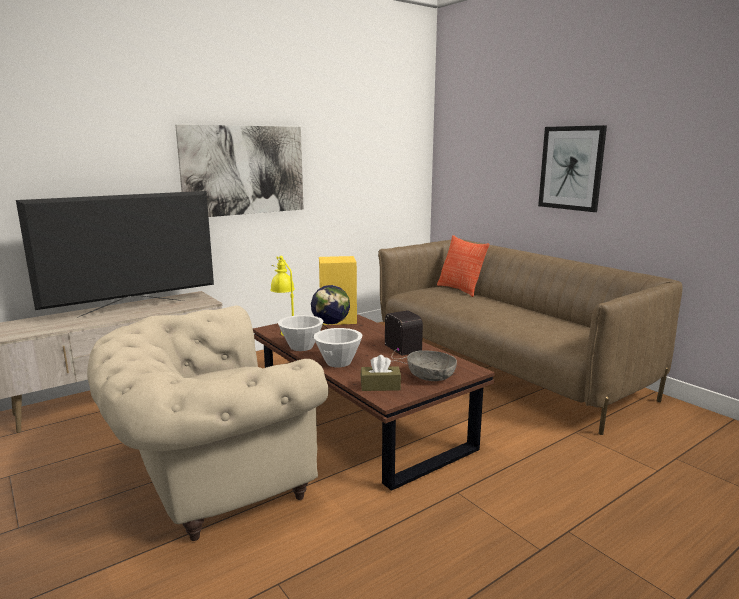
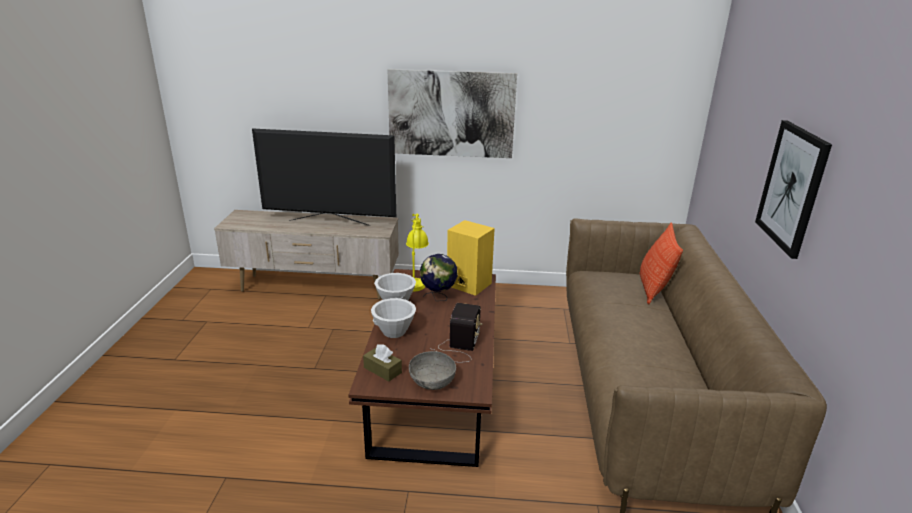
camera: 40 degrees right, 10 degrees up
beige armchair [87,306,328,541] -> none

